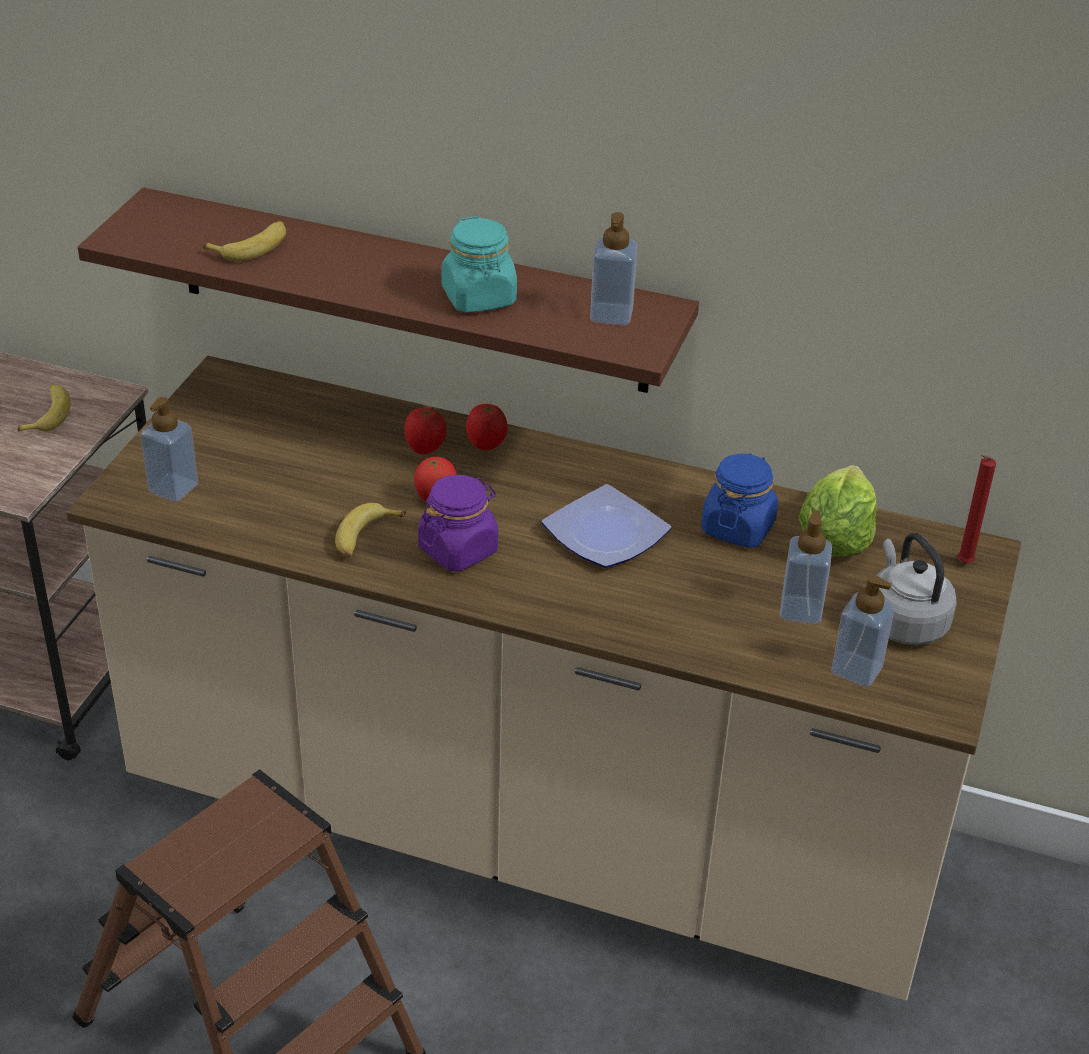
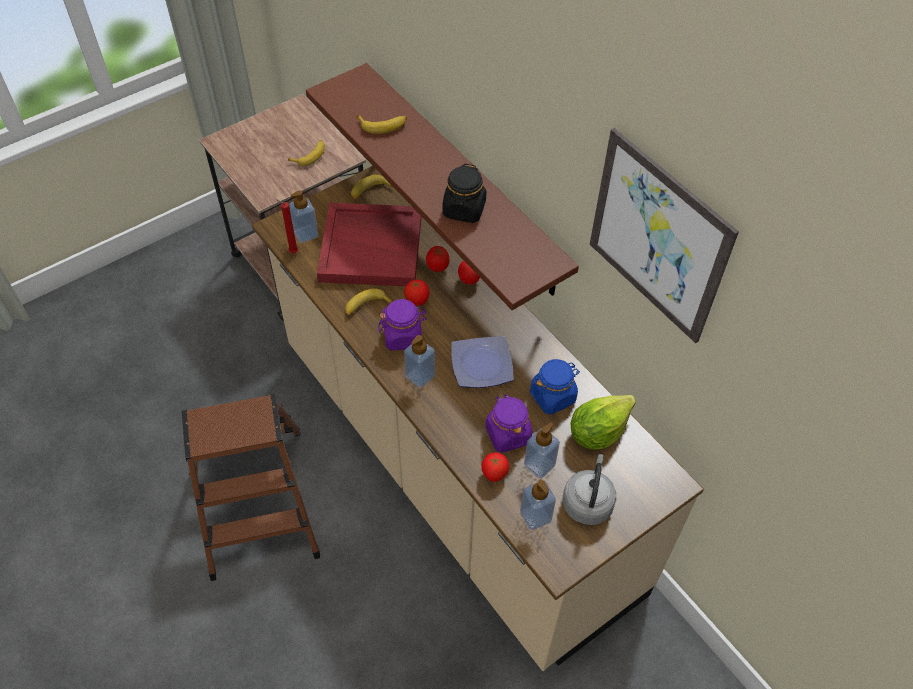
camera: 35 degrees right, 15 degrees up
turquoise jar [442,216,517,313] -> black jar [443,164,486,223]
soap dispenser [590,212,637,326] -> soap dispenser moved to [404,335,435,388]
red candle [958,454,996,563] -> red candle moved to [276,200,298,253]
none -> red tray [317,203,422,286]
none -> banana [351,175,393,200]
none -> tomato [481,452,509,482]
none -> purple jar [485,394,532,453]
none -> picture [590,128,739,343]

